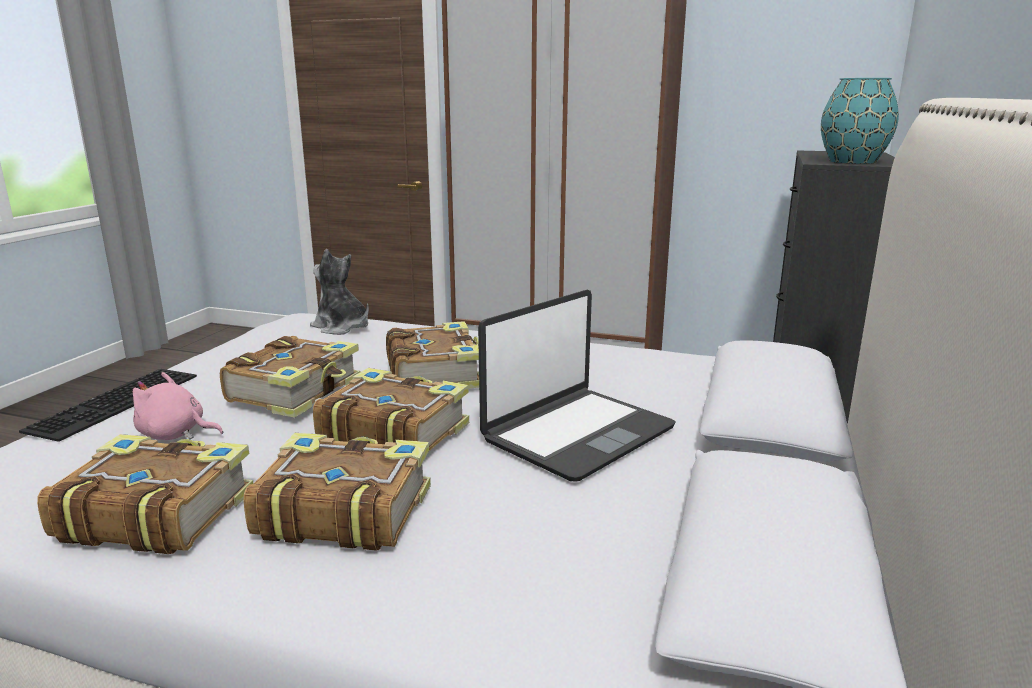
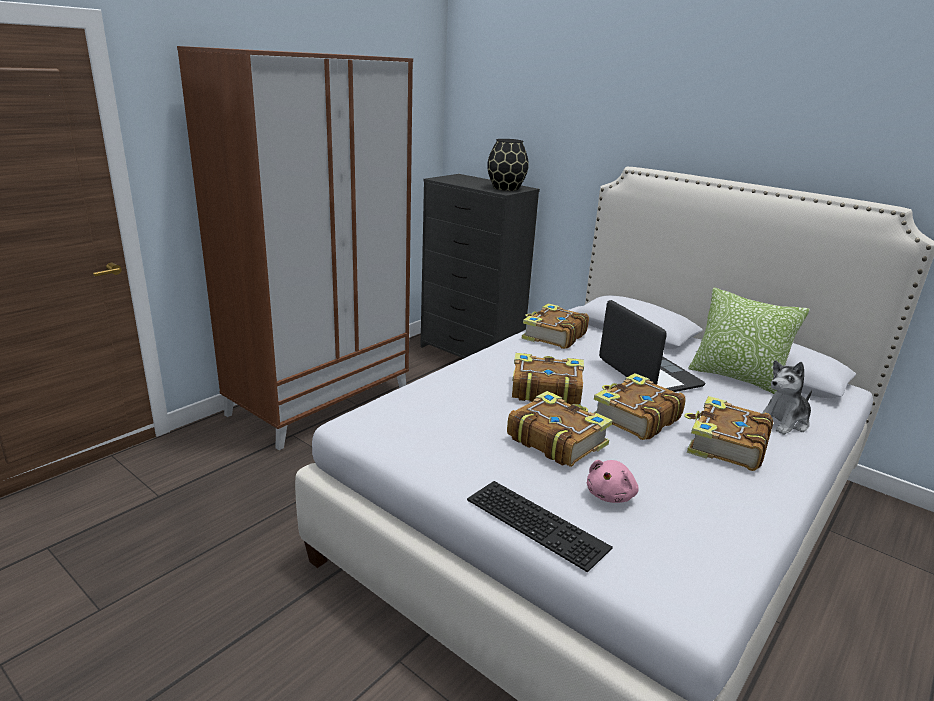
camera: 70 degrees left, 5 degrees up
book [37,434,254,554] -> book moved to [522,304,589,349]
plush toy [310,249,369,335] -> plush toy moved to [762,360,812,435]
turquoise vase [821,78,899,164] -> black vase [487,139,529,191]
none -> pillow [688,287,809,394]

